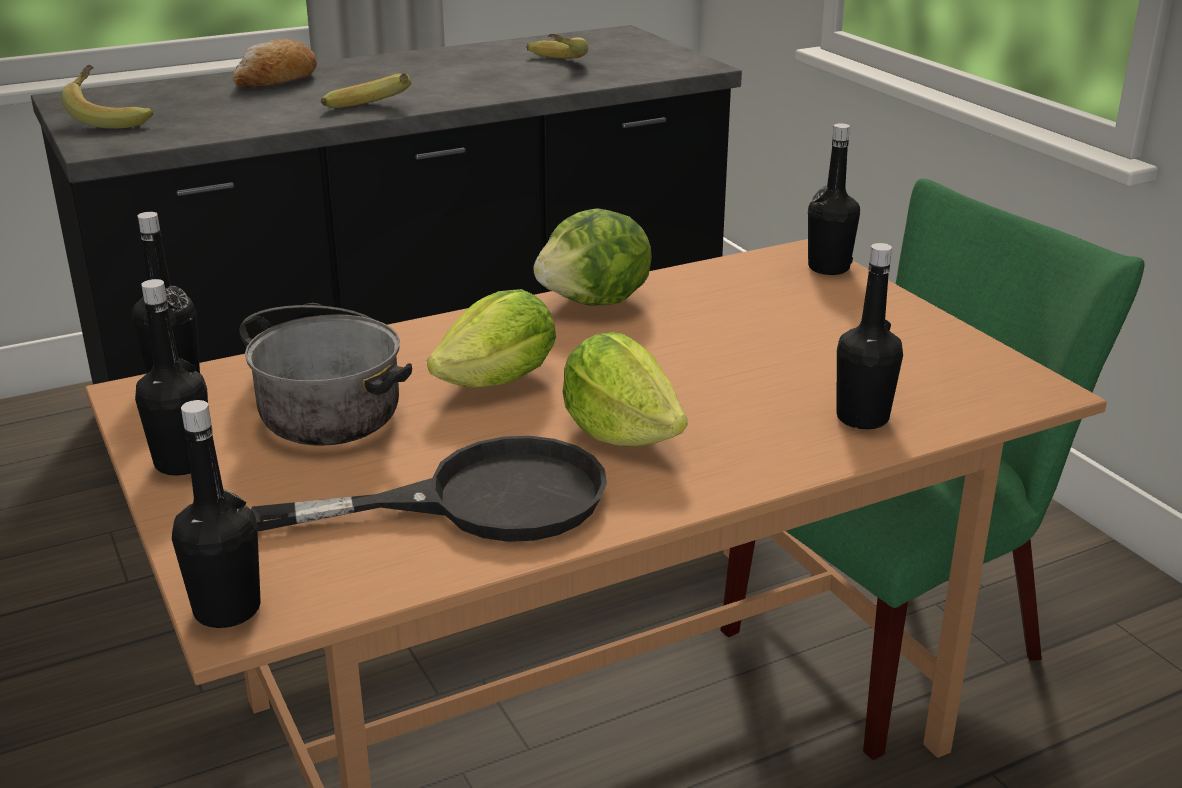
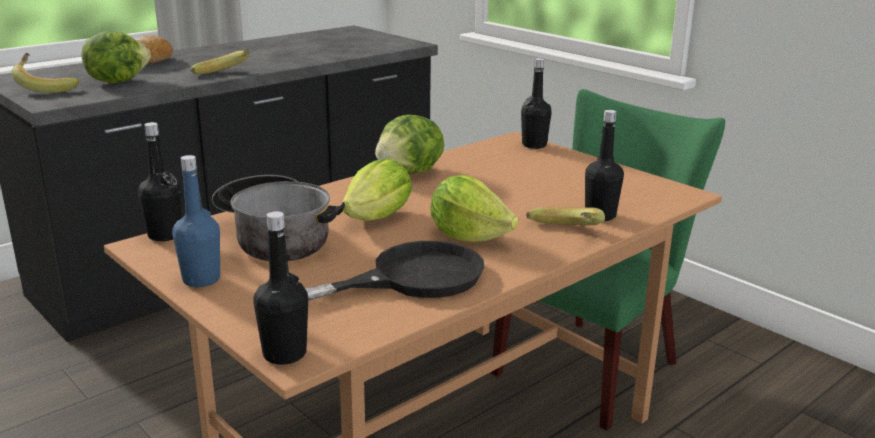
camera: 15 degrees left, 5 degrees down
black bottle [135,279,208,476] -> blue bottle [172,155,220,287]
banana [526,34,588,59] -> banana moved to [526,207,605,225]
none -> lettuce [82,31,151,83]

